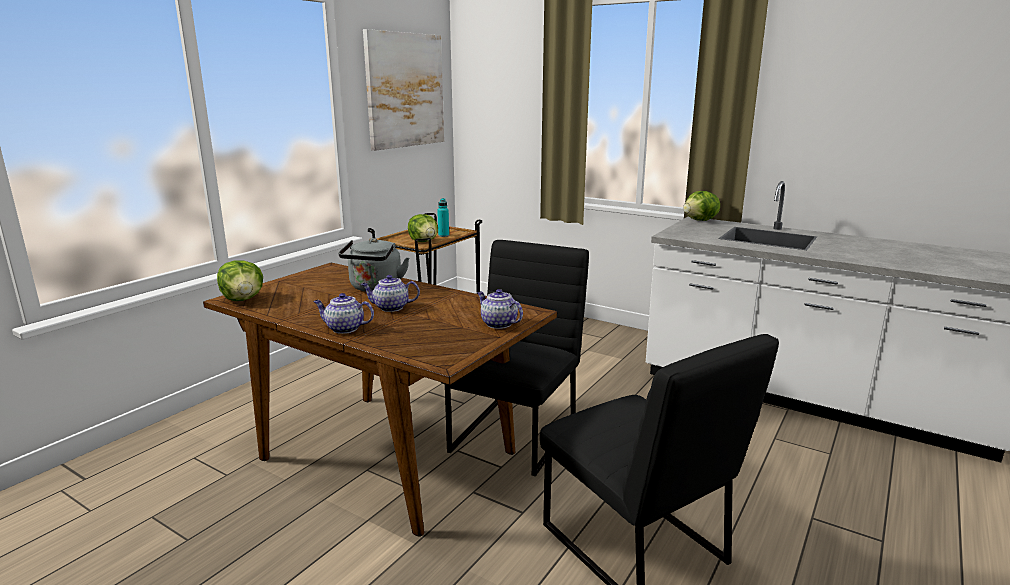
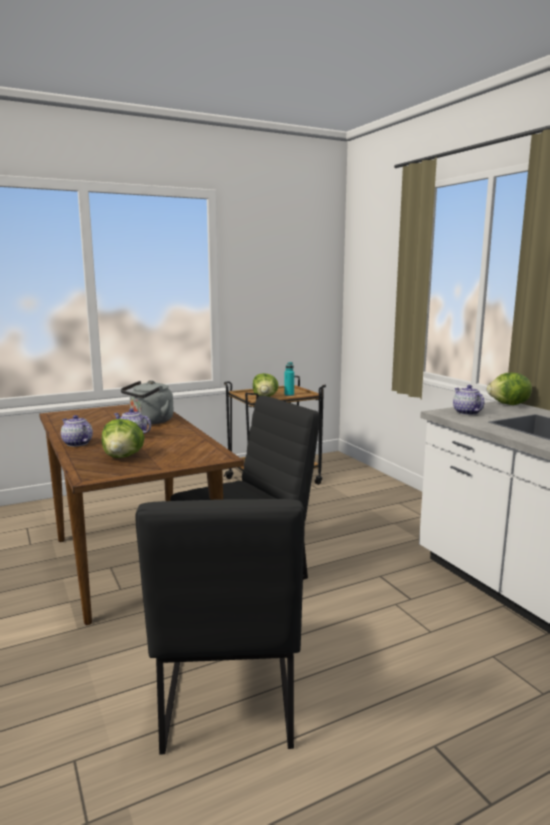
camera: 30 degrees right, 5 degrees down
lettuce [217,261,263,301] -> lettuce moved to [102,419,145,458]
picture [363,29,444,151] -> none
teapot [477,289,523,329] -> teapot moved to [453,385,484,415]

